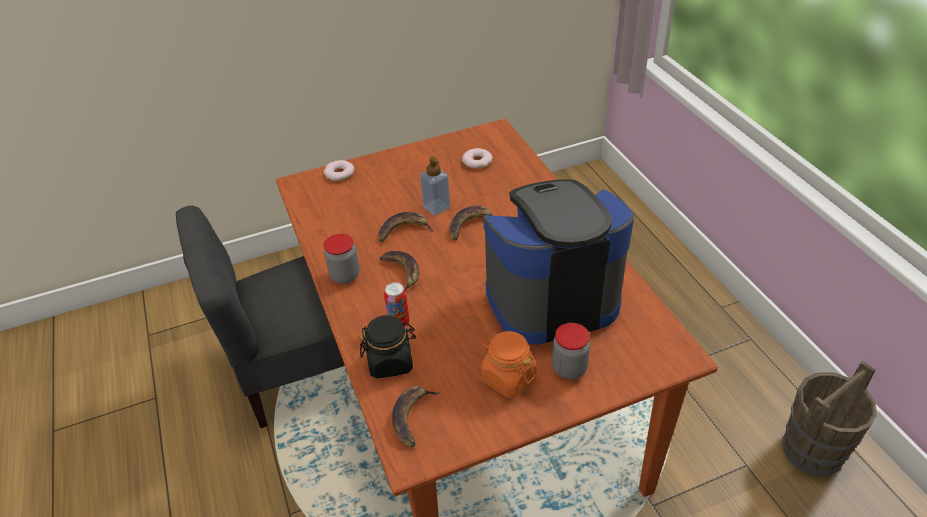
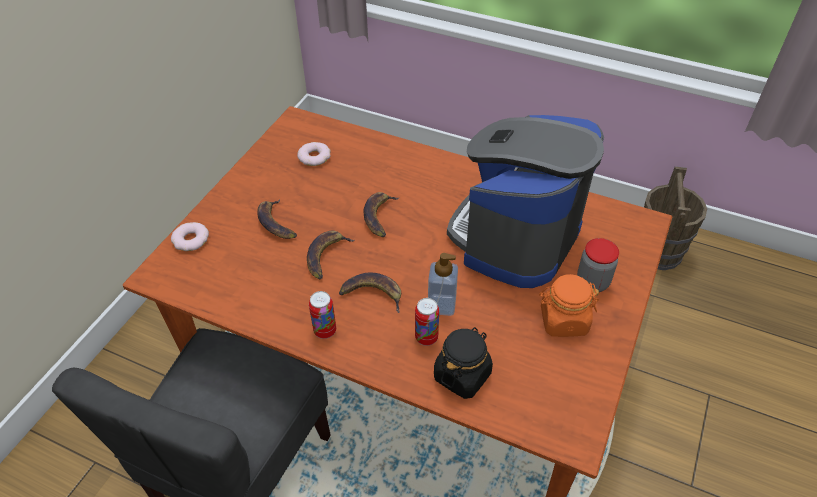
camera: 45 degrees left, 5 degrees up
jar [323,234,360,284] -> can [309,291,336,339]
banana [392,386,440,447] -> banana moved to [257,200,297,239]
soap dispenser [420,156,450,216] -> soap dispenser moved to [428,253,458,316]

